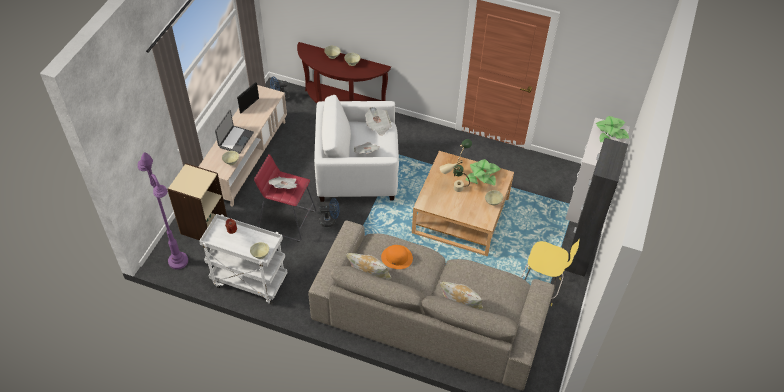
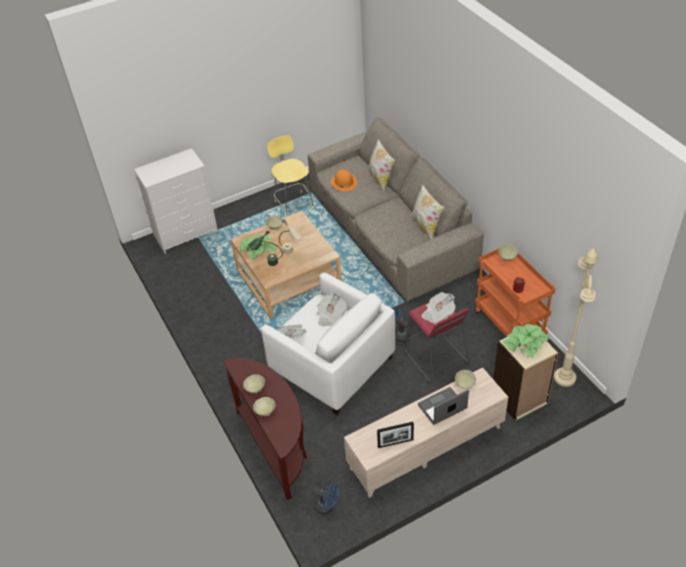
camera: 135 degrees left, 5 degrees down
purple floor lamp [138,152,188,269] -> beige floor lamp [554,248,598,387]
white cart [199,214,288,305] -> orange cart [475,248,555,337]
orange hat [381,245,413,269] -> orange hat moved to [331,169,357,191]
black cabinet [564,138,628,277] -> none
potted plant [596,116,629,142] -> potted plant moved to [502,324,549,359]

